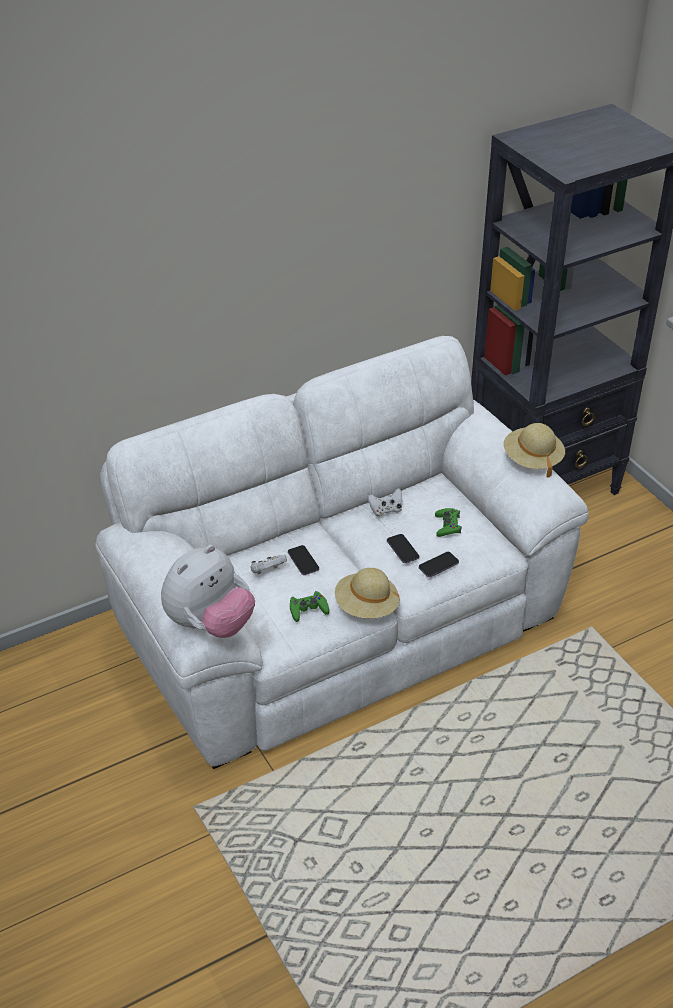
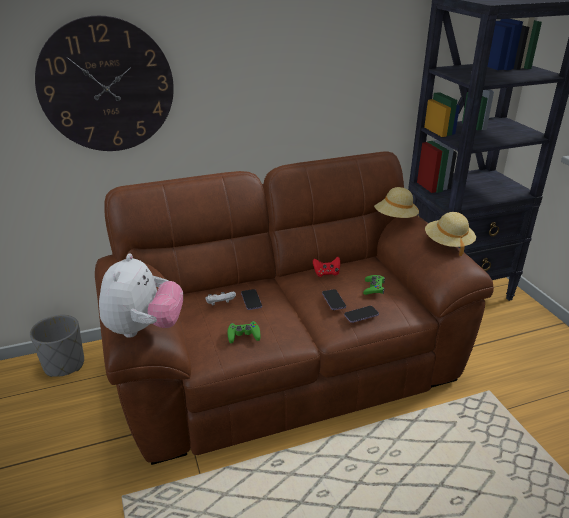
camera: 10 degrees right, 10 degrees down
white sofa [95,336,589,769] -> brown sofa [95,152,494,465]
plush toy [161,545,255,638] -> plush toy turned 45 degrees counterclockwise [99,253,183,338]
beige hat [335,568,399,618] -> beige hat moved to [374,187,419,218]
white game controller [368,488,402,517] -> red game controller [313,257,340,277]
none -> grey planter [30,315,84,377]
none -> wall clock [35,16,174,151]

